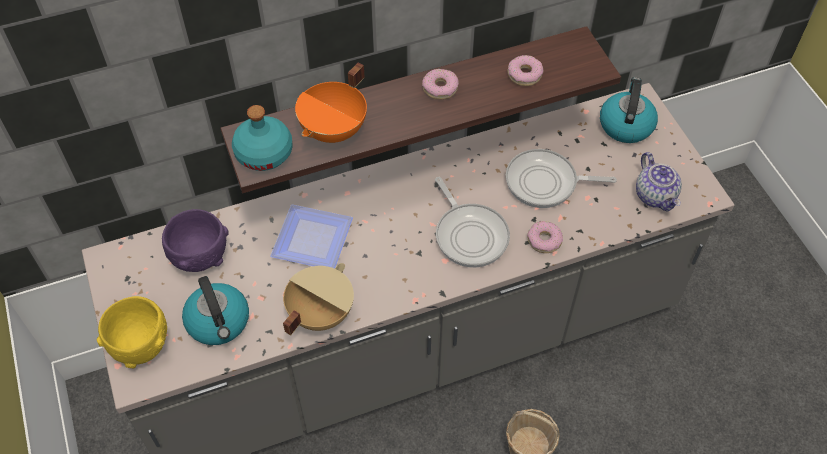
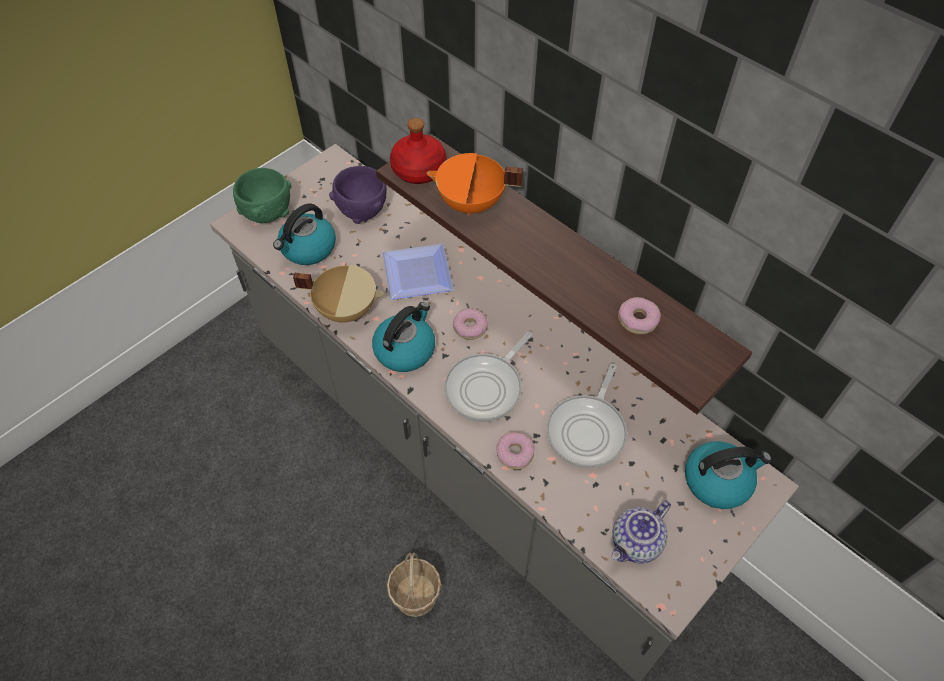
camera: 65 degrees right, 0 degrees up
yellow bowl [96,296,167,368] -> green bowl [233,168,291,223]
turquoise bottle [232,105,293,171] -> red bottle [390,118,446,184]
donut [422,69,459,100] -> donut moved to [453,308,488,340]
frying pan [506,149,617,208] -> frying pan turned 135 degrees counterclockwise [546,364,627,468]
none -> kettle [372,302,435,372]

